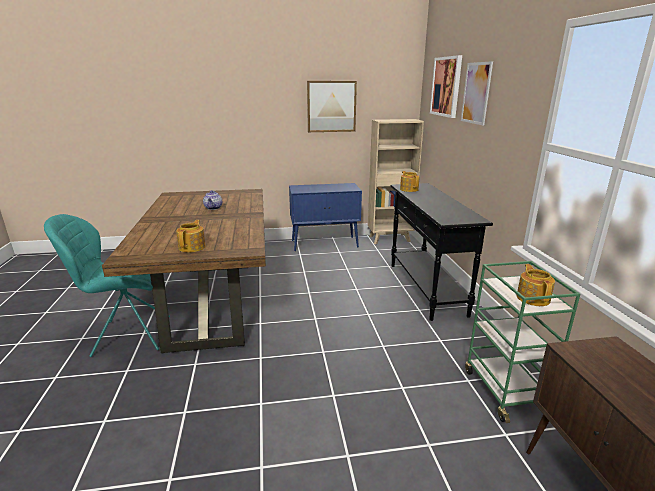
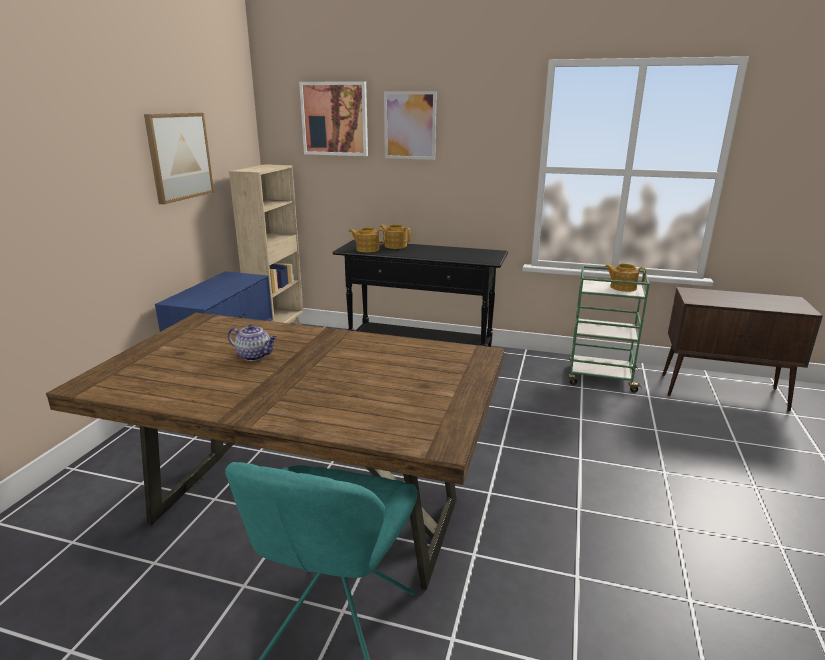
camera: 65 degrees left, 0 degrees up
teapot [176,220,206,253] -> teapot moved to [380,224,411,249]

